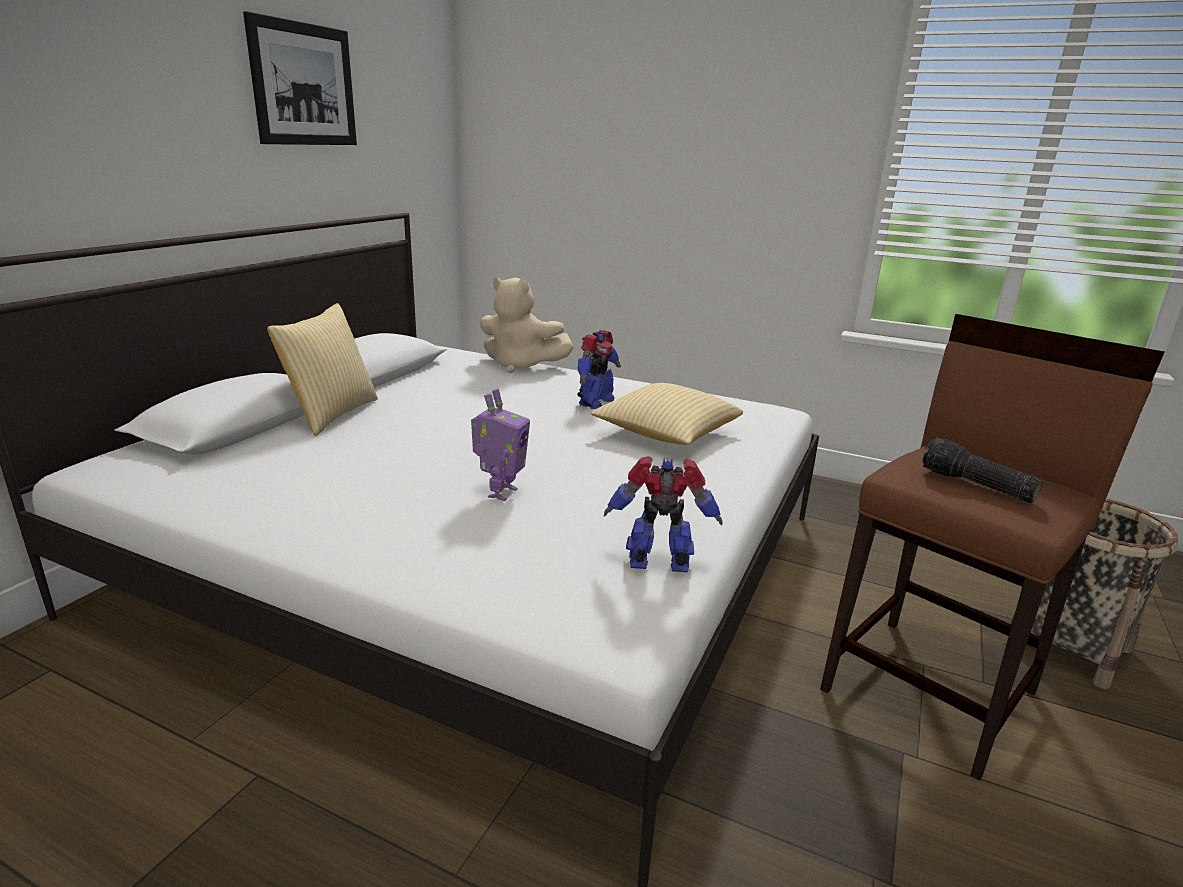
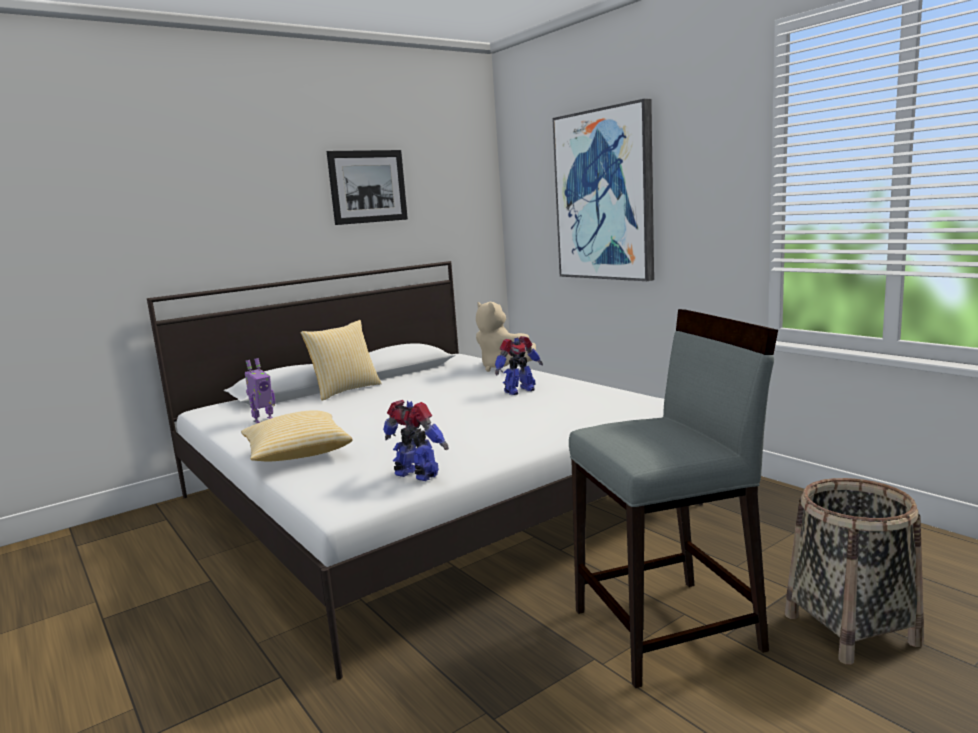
camera: 30 degrees right, 10 degrees down
toy robot [471,389,530,501] -> toy robot moved to [245,358,275,423]
pillow [591,383,743,445] -> pillow moved to [241,410,353,461]
brown stool [820,314,1165,781] -> grey stool [569,309,778,688]
flashlight [922,437,1043,503] -> none
none -> picture [552,99,654,281]

